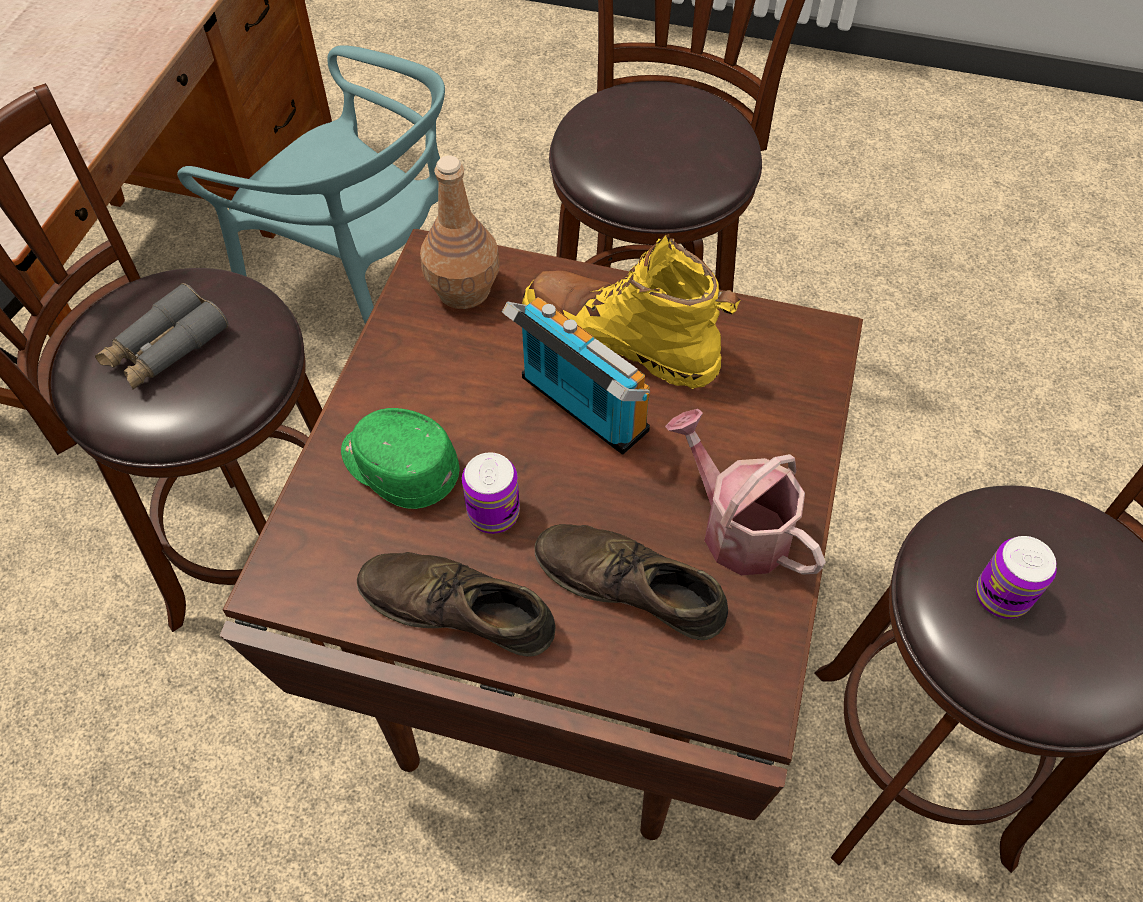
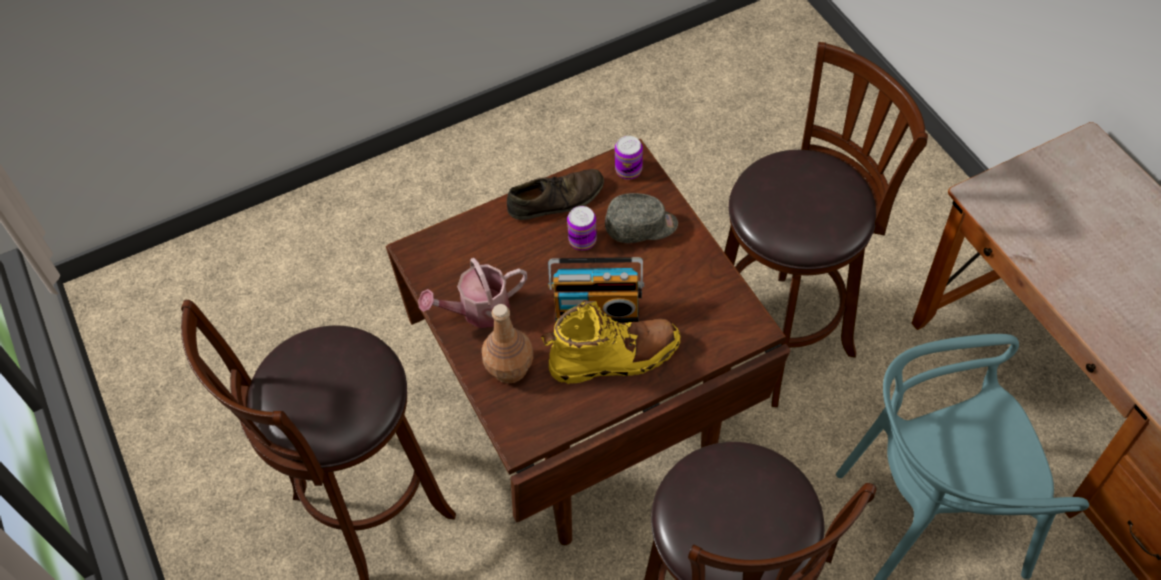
camera: 140 degrees right, 0 degrees up
grey binoculars [95,283,228,390] -> none
green cap [341,408,460,509] -> grey cap [605,193,678,243]
brown bottle [420,155,500,309] -> brown bottle moved to [482,304,533,383]
brown shoe [535,524,728,640] -> none
watering can [665,409,826,575] -> watering can turned 150 degrees clockwise [418,258,527,328]
can [976,536,1057,619] -> can moved to [615,136,643,180]

